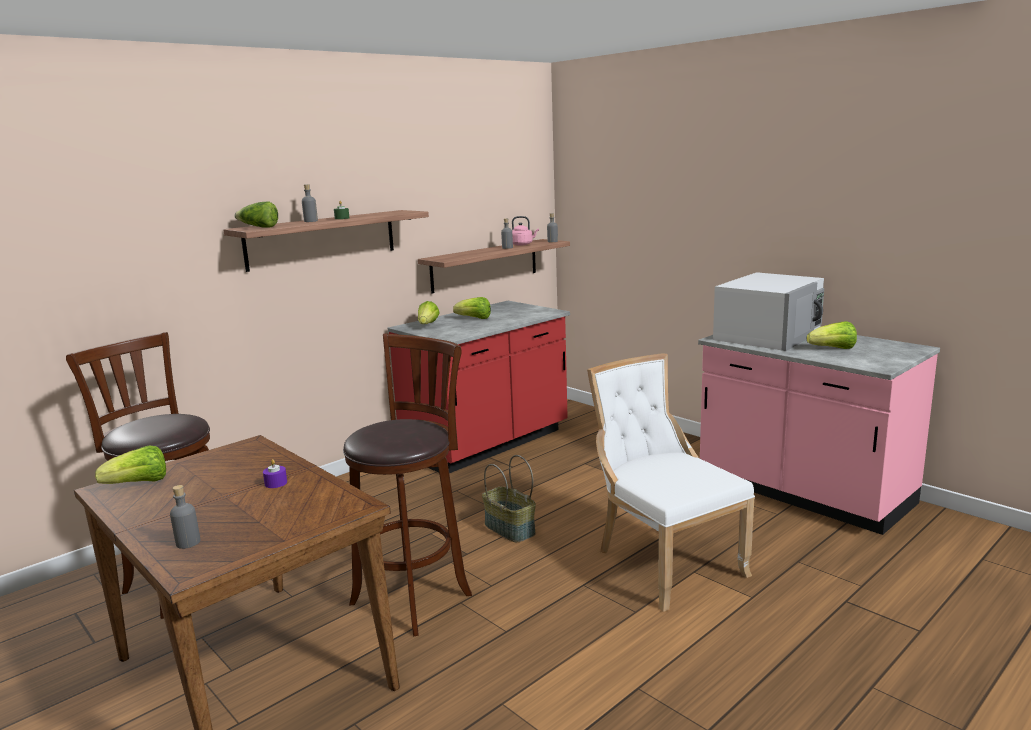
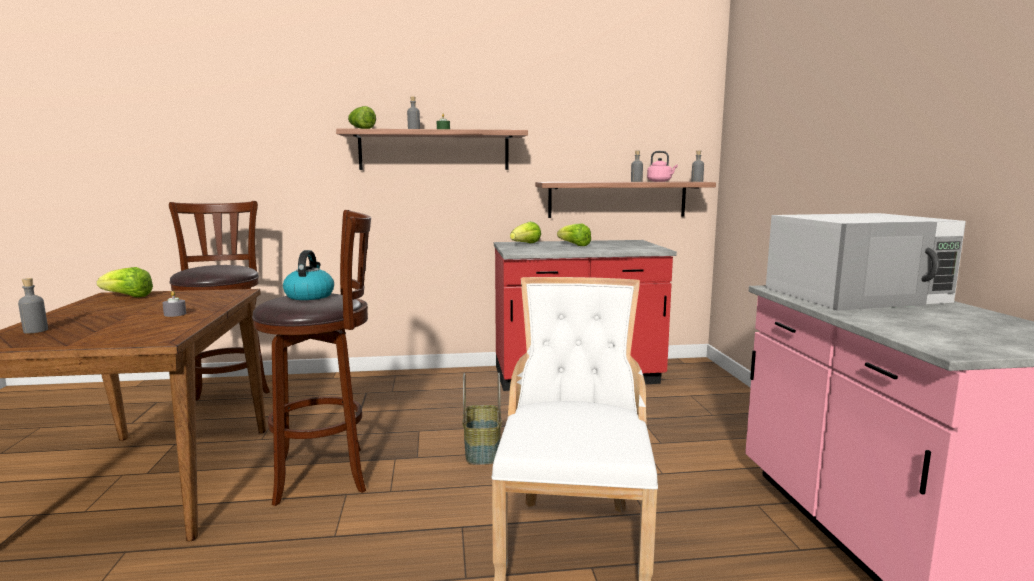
camera: 35 degrees right, 5 degrees down
purple candle [263,459,287,488] -> grey candle [162,291,186,317]
lettuce [807,321,857,349] -> none
none -> kettle [283,250,334,300]

